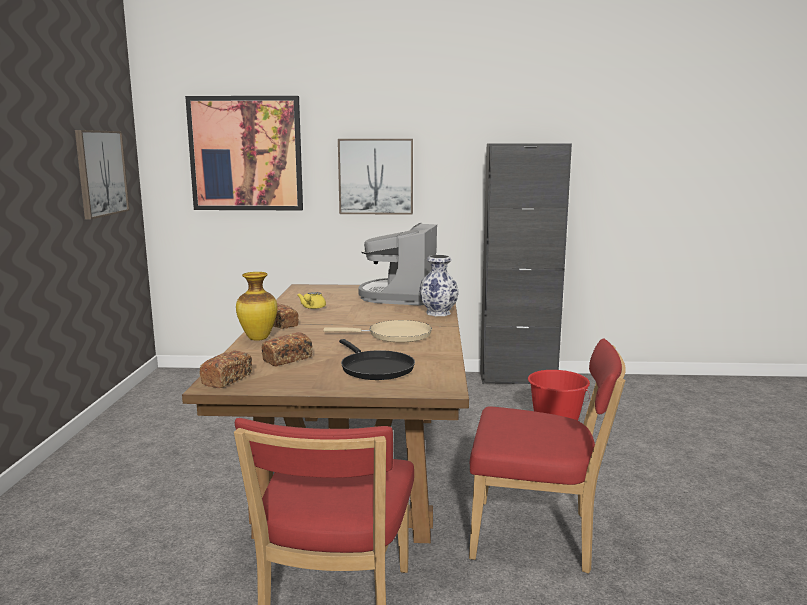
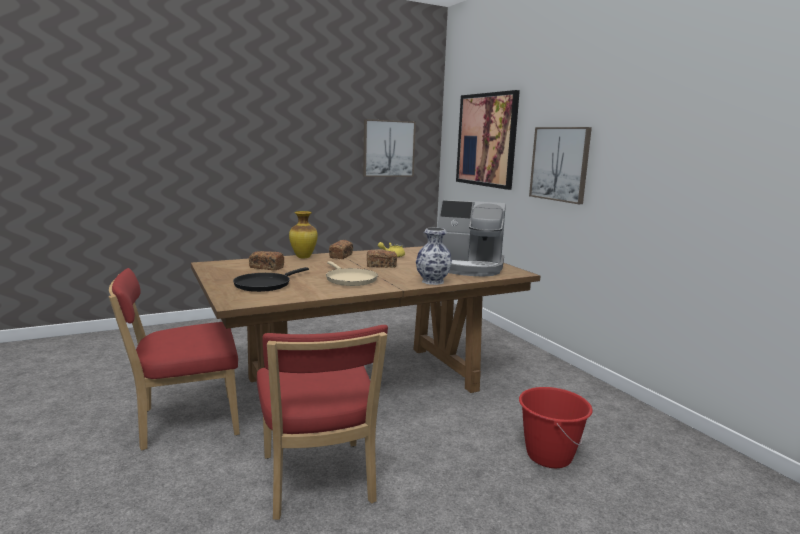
camera: 60 degrees right, 0 degrees up
bread [199,351,252,388] -> bread moved to [367,250,397,268]
coffee machine [358,223,437,306] -> coffee machine turned 150 degrees counterclockwise [437,200,506,277]
black cabinet [480,143,572,384] -> none

